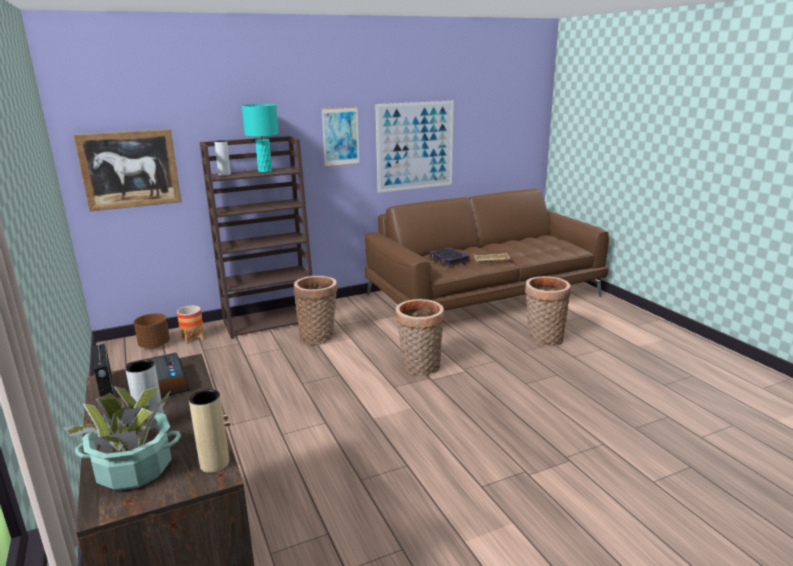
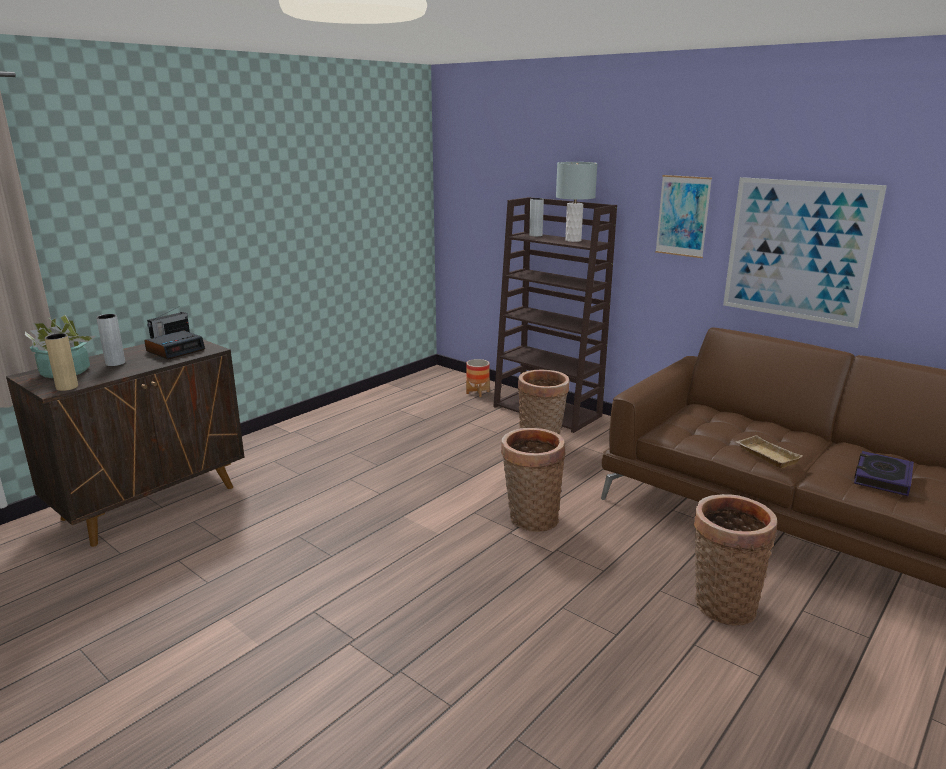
camera: 65 degrees right, 0 degrees up
picture [74,129,182,212] -> none
brown planter [134,313,170,349] -> none
turquoise table lamp [242,104,279,172] -> grey table lamp [556,162,598,242]
book [429,247,470,266] -> book moved to [854,451,914,496]

